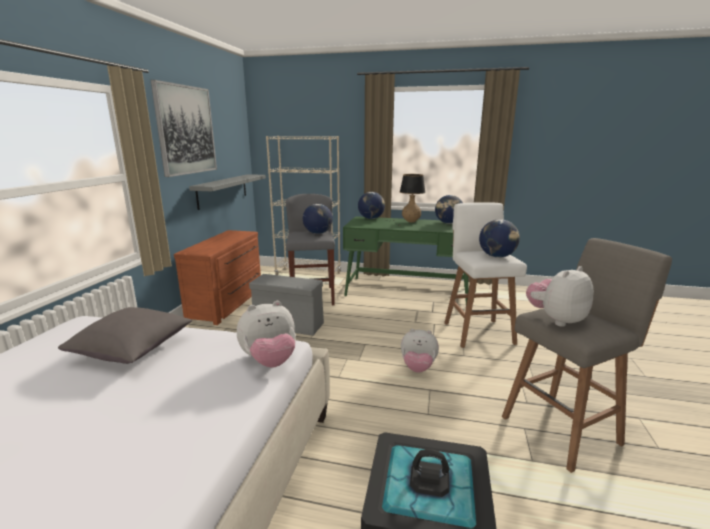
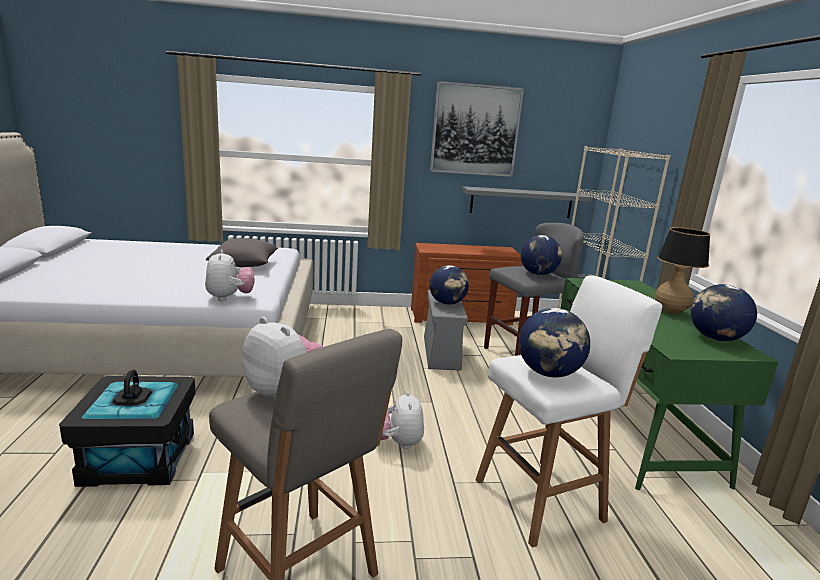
camera: 70 degrees right, 0 degrees up
plush toy [237,301,296,368] -> plush toy turned 150 degrees counterclockwise [205,250,255,301]
globe [358,192,385,219] -> globe moved to [429,265,469,305]

